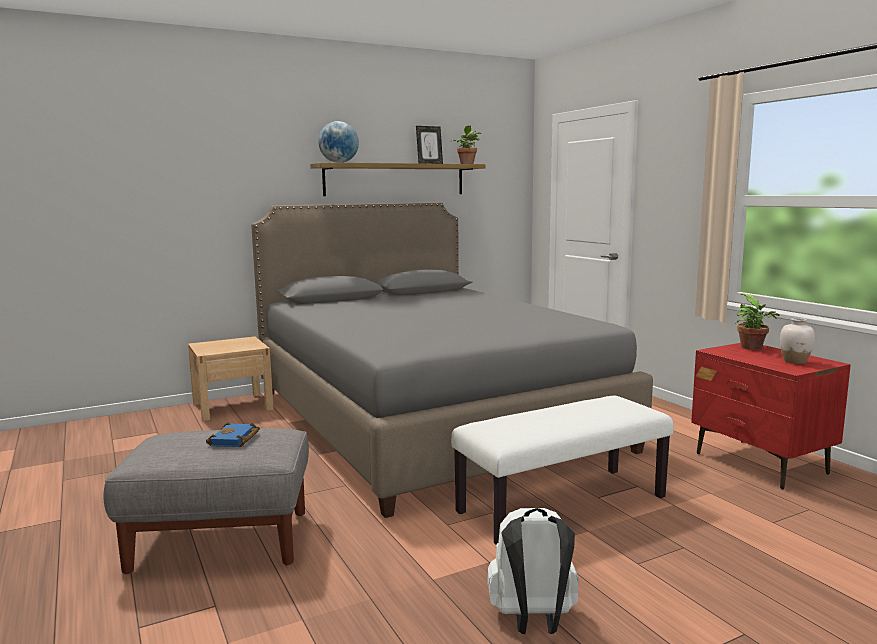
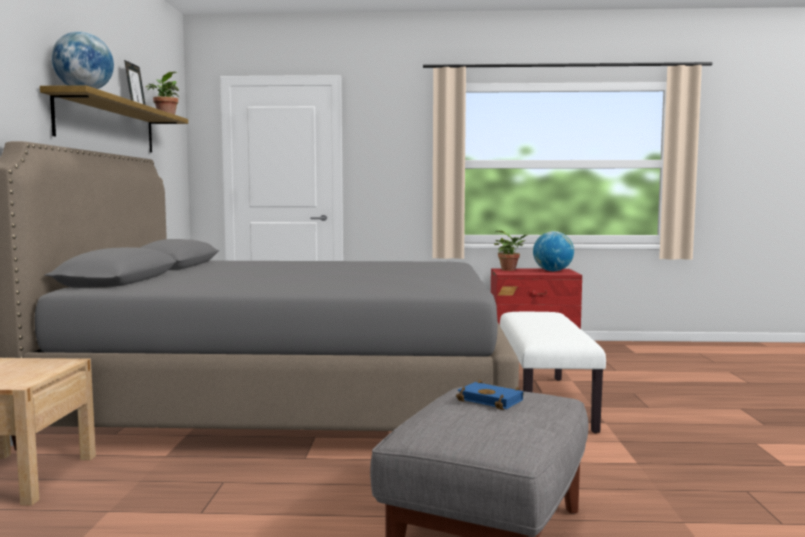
camera: 60 degrees left, 5 degrees down
white backpack [487,508,579,634] -> none
white vase [780,318,815,364] -> globe [533,231,574,271]

